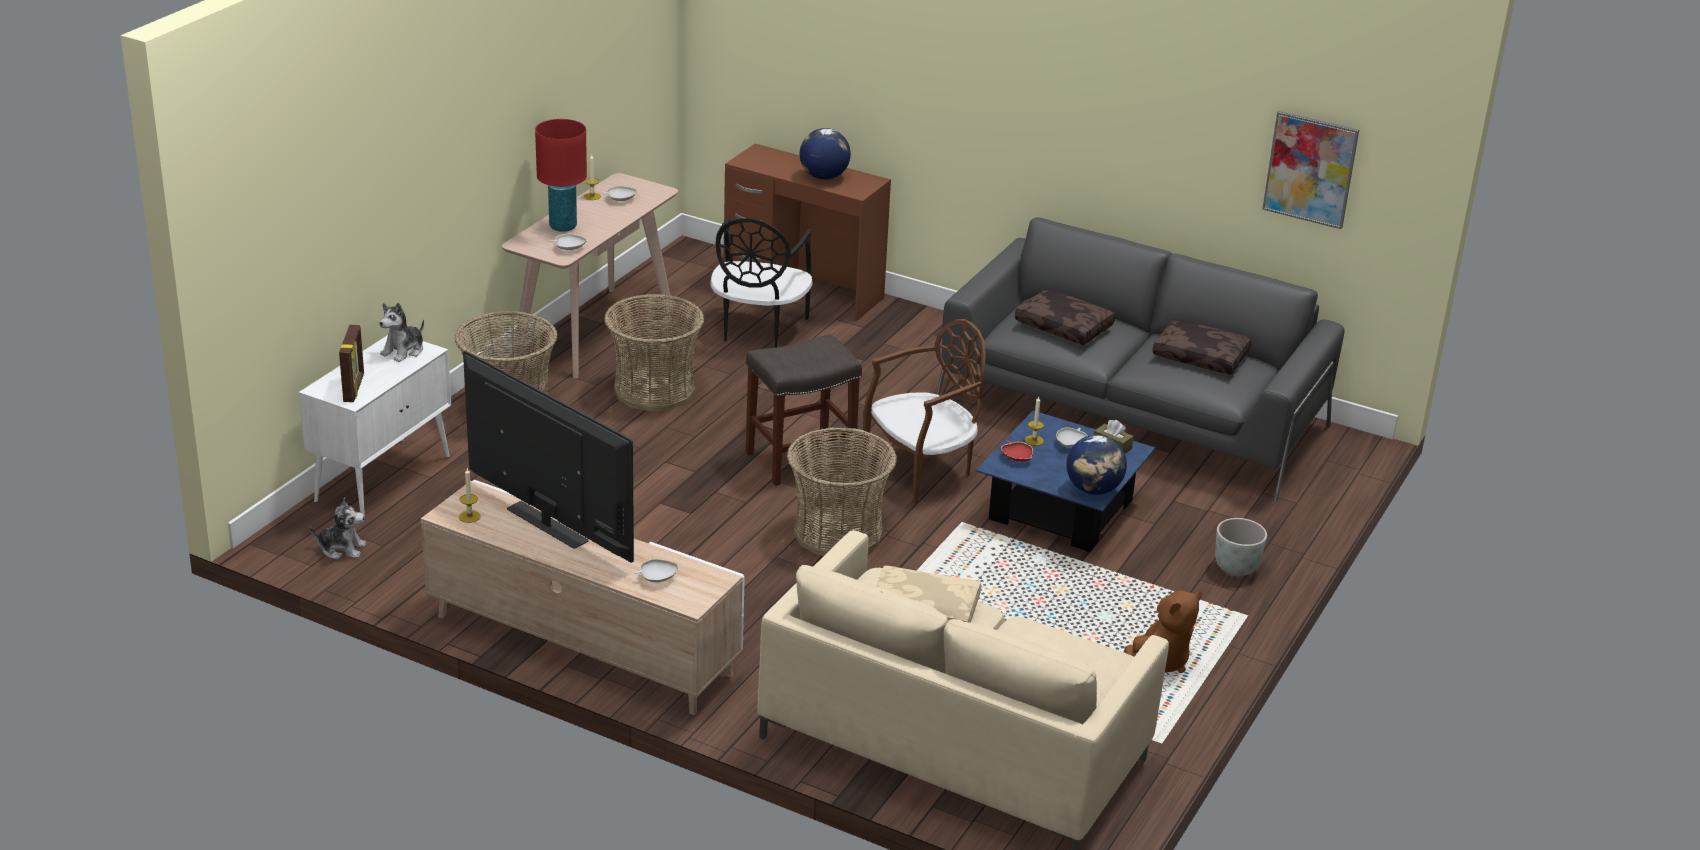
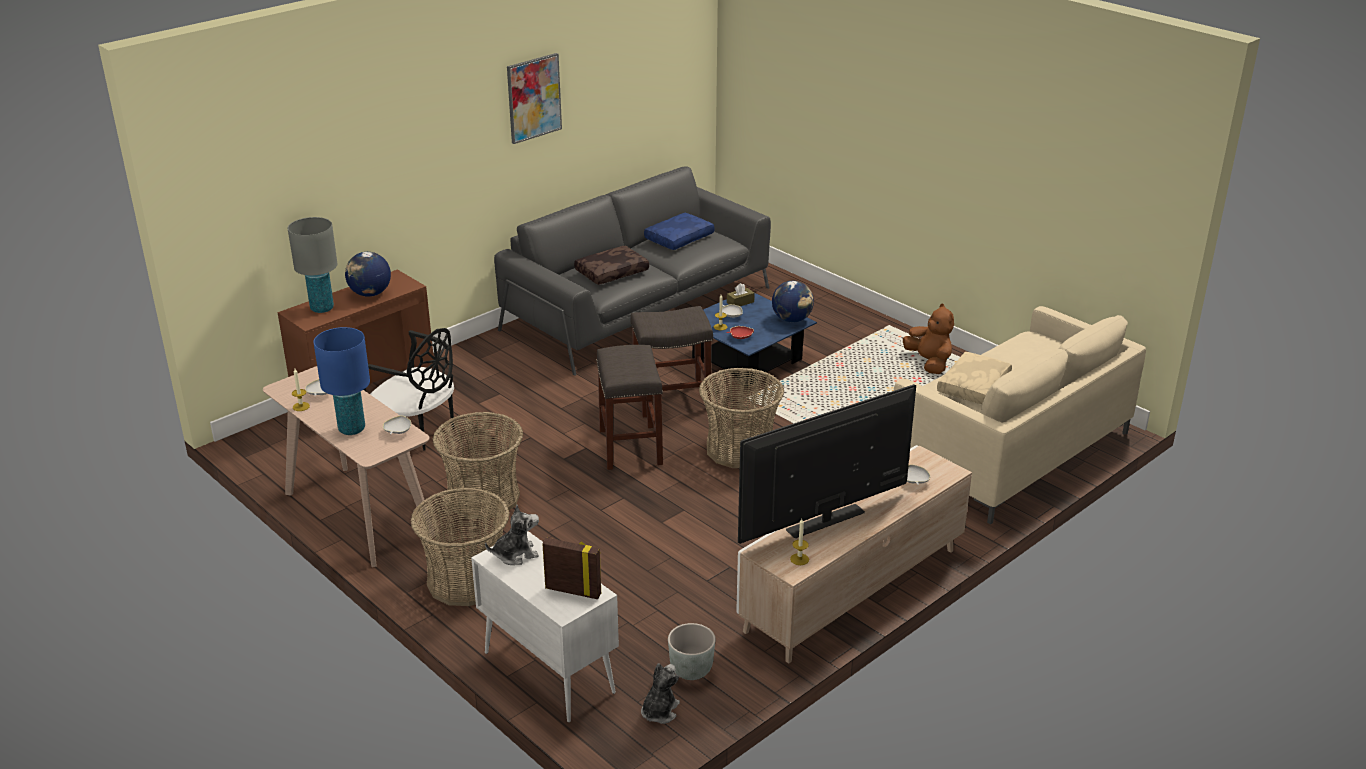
camera: 70 degrees left, 0 degrees up
plush toy [379,303,424,362] -> plush toy turned 75 degrees counterclockwise [485,505,539,565]
red table lamp [535,119,587,232] -> blue table lamp [313,327,370,435]
brown chair [863,319,986,504] -> grey stool [630,306,713,418]
brown pillow [1153,319,1251,375] -> blue pillow [644,213,714,250]
grey planter [1215,518,1267,576] -> grey planter moved to [668,623,716,680]
picture [1262,111,1359,229] -> picture moved to [507,53,562,144]
none -> grey table lamp [288,217,338,313]

